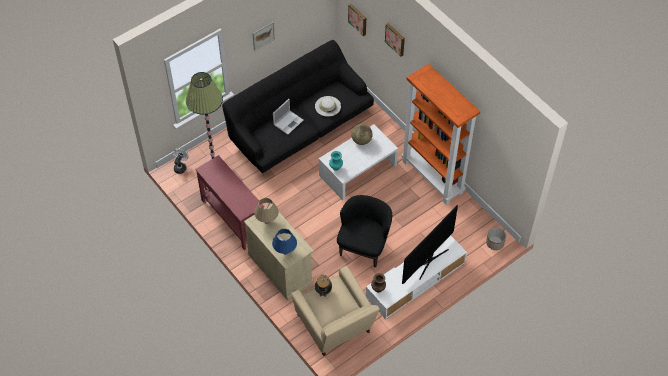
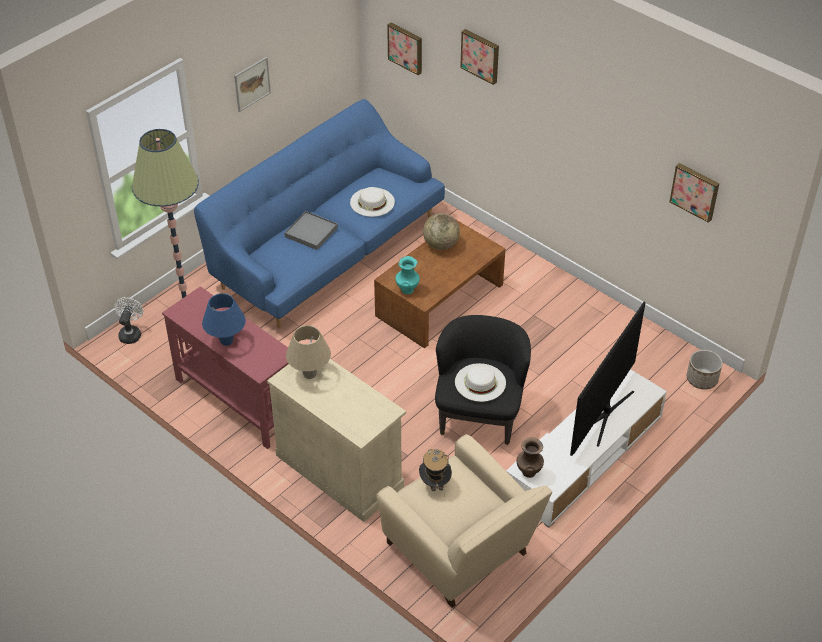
camera: 10 degrees left, 10 degrees down
black sofa [222,40,374,176] -> blue sofa [194,99,445,328]
blue table lamp [272,229,297,254] -> blue table lamp moved to [202,293,246,346]
laptop [273,99,303,135] -> grey tray [284,211,338,250]
white coffee table [319,124,398,200] -> brown coffee table [374,219,505,348]
orange bookcase [401,64,480,205] -> none
none -> white hat [455,363,506,402]
none -> picture [669,163,720,223]

